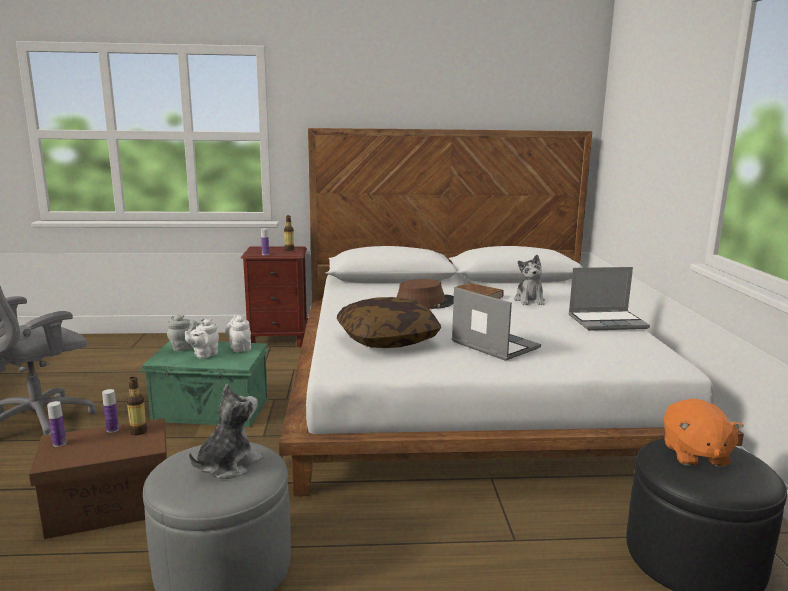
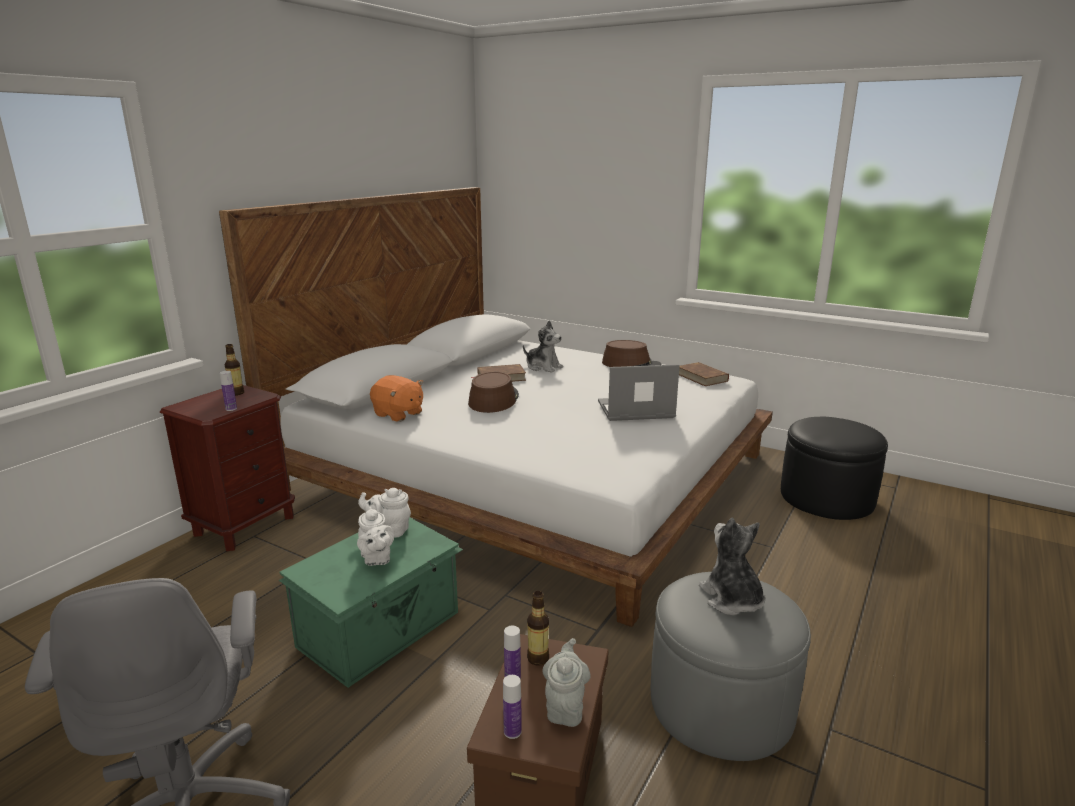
camera: 55 degrees left, 5 degrees up
grey teapot [167,315,204,351] -> grey teapot moved to [542,638,591,727]
pillow [337,297,441,348] -> none
laptop [568,267,650,331] -> brown hat [602,340,662,367]
orange plush toy [664,399,744,467] -> orange plush toy moved to [370,375,423,422]
none -> brown book [679,362,729,386]

